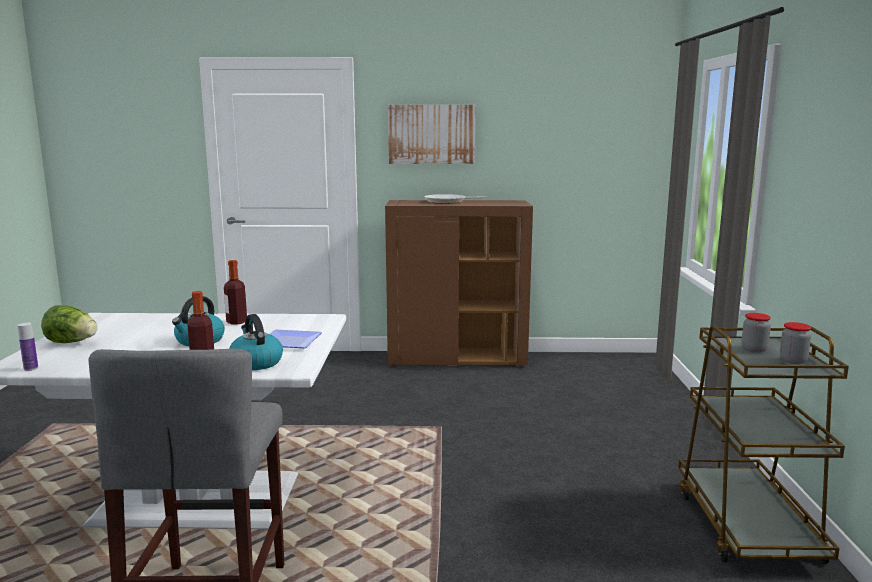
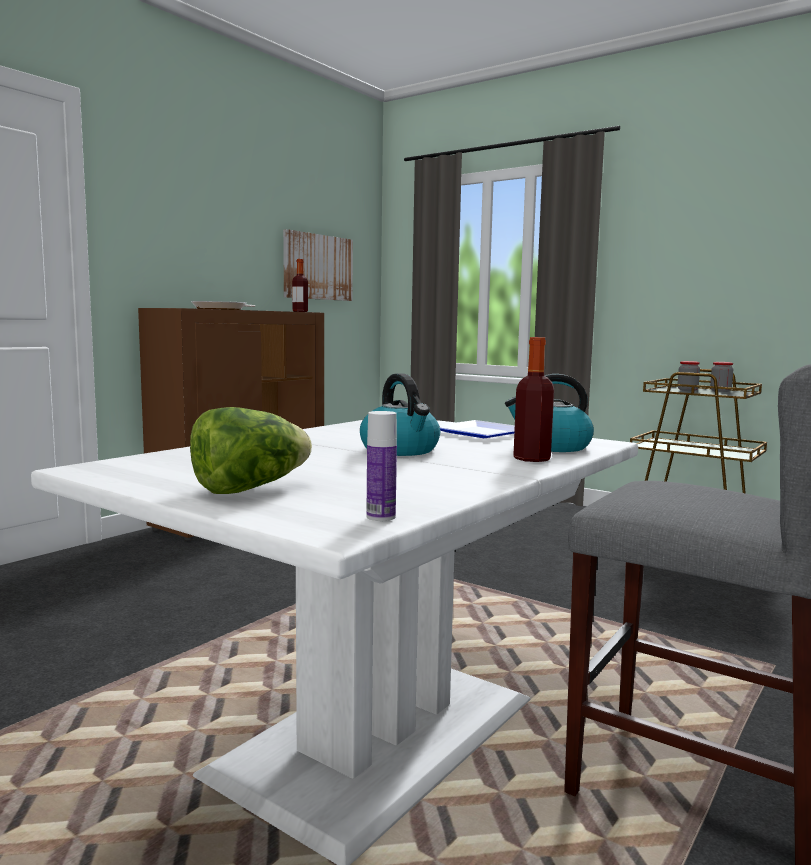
camera: 55 degrees left, 5 degrees down
bottle [224,260,247,325] -> bottle moved to [292,259,308,312]
picture [388,105,476,164] -> picture moved to [283,229,353,301]

